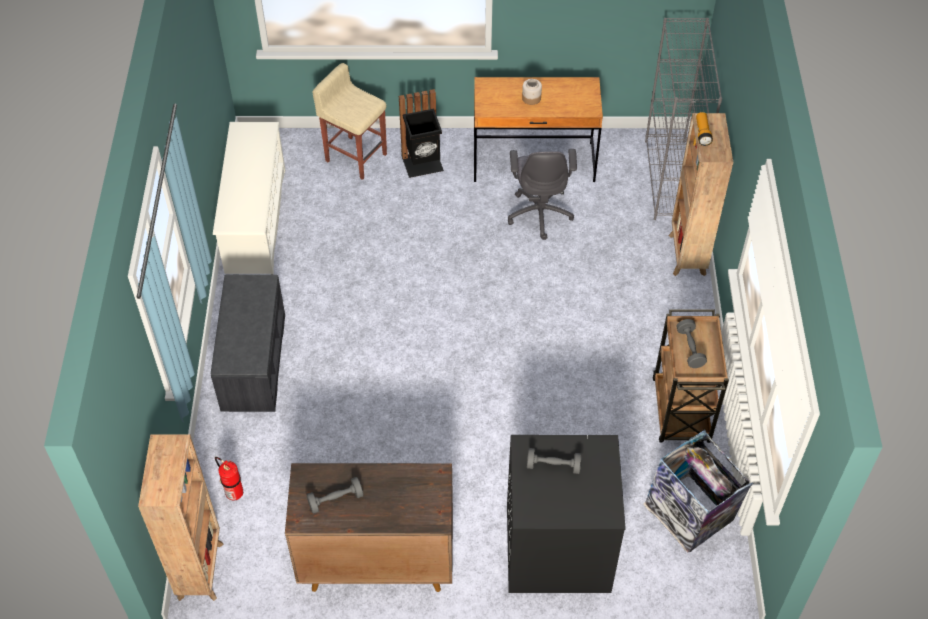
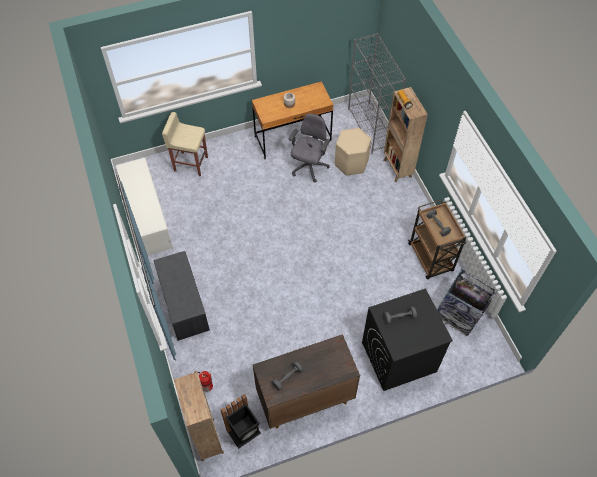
camera: 20 degrees left, 5 degrees up
black trash can [399,89,444,178] -> black trash can moved to [221,394,261,449]
grey office chair [508,149,577,240] -> grey office chair turned 135 degrees counterclockwise [289,113,330,183]
none -> beige stool [335,128,371,176]

